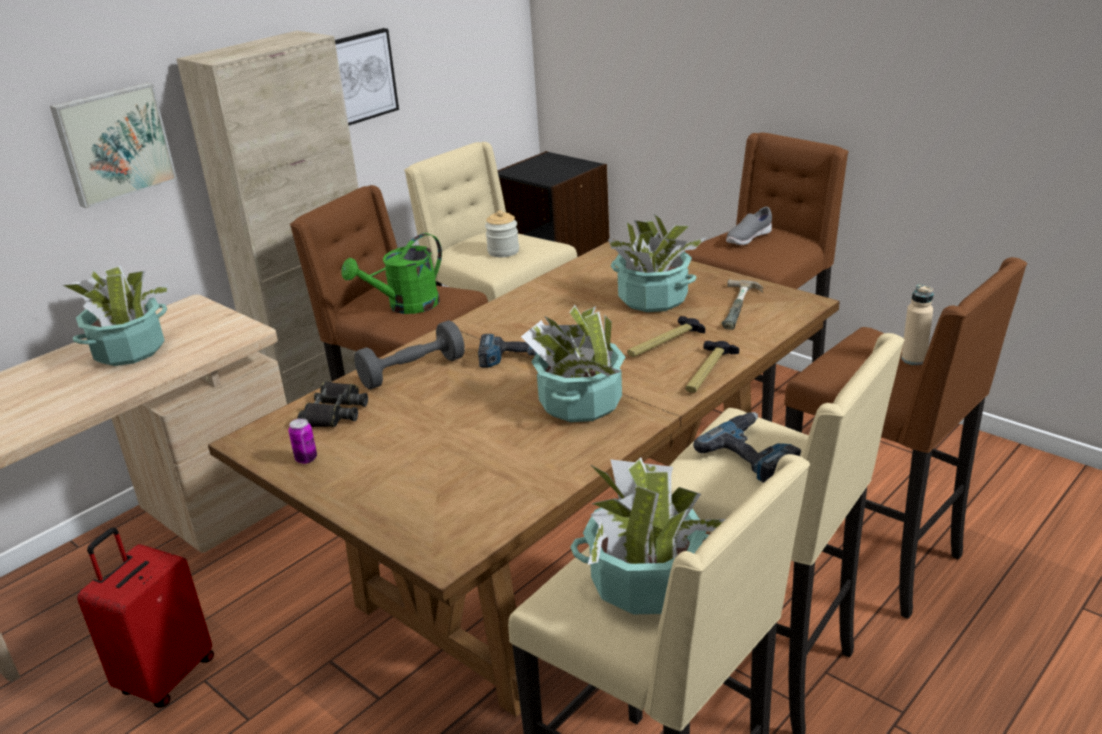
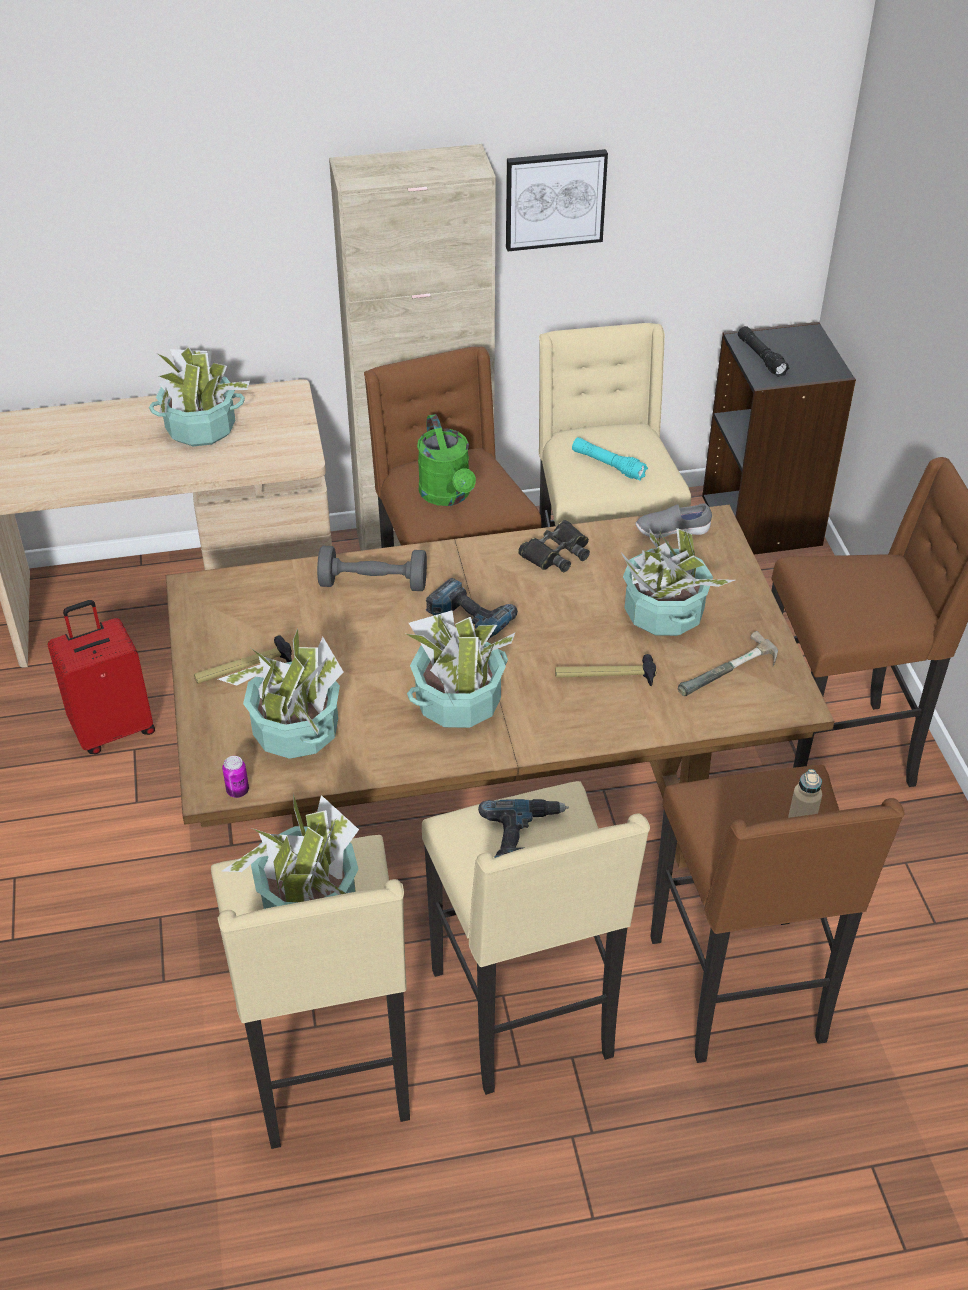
camera: 35 degrees right, 15 degrees up
picture [50,83,177,208] -> none
can [288,418,317,464] -> can moved to [222,756,249,798]
black binoculars [297,382,368,427] -> black binoculars moved to [518,520,590,572]
green watering can [341,233,442,314] -> green watering can turned 105 degrees counterclockwise [417,414,476,506]
jar [485,210,519,257] -> turquoise flashlight [572,437,648,481]
hammer [685,341,739,393] -> hammer moved to [194,635,292,684]
grey shoe [726,207,772,245] -> grey shoe moved to [635,503,712,538]
none -> potted plant [218,629,343,759]
none -> black flashlight [738,326,789,377]

